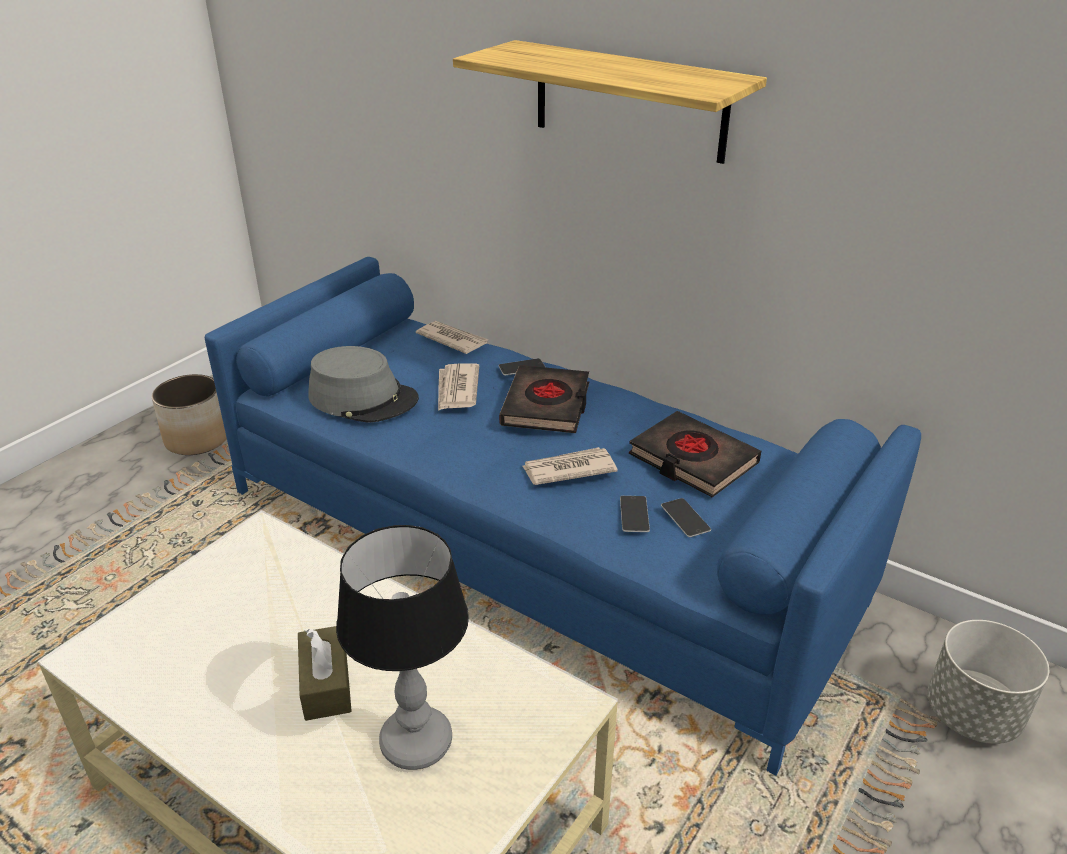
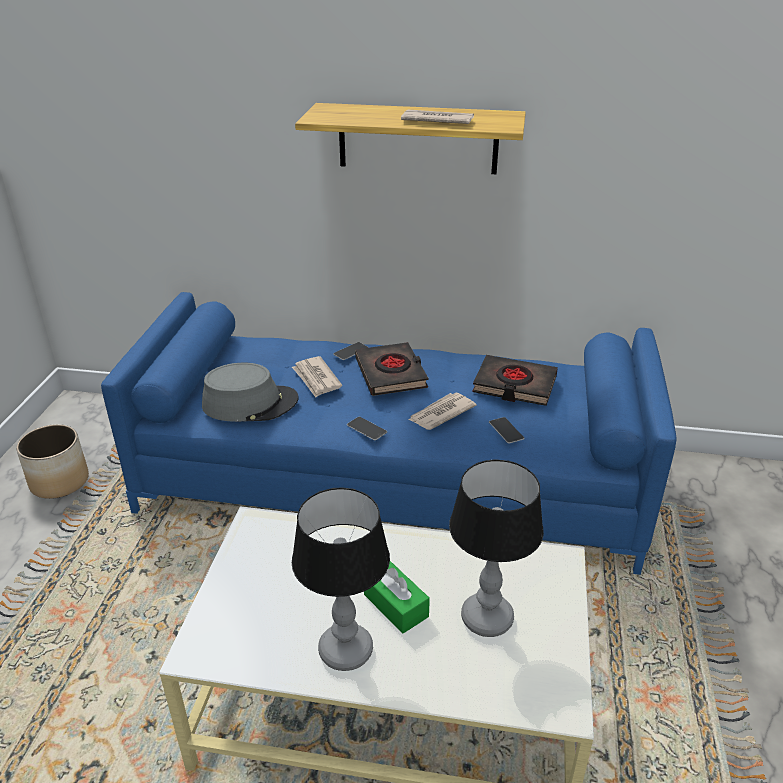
camera: 25 degrees left, 0 degrees up
brown tissue box [298,626,352,721] -> green tissue box [364,561,430,634]
newspaper [416,321,488,354] -> newspaper moved to [401,109,474,124]
phone [661,498,711,537] -> phone moved to [347,417,387,441]
grey planter [927,620,1049,744] -> none
none -> table lamp [292,487,390,671]

